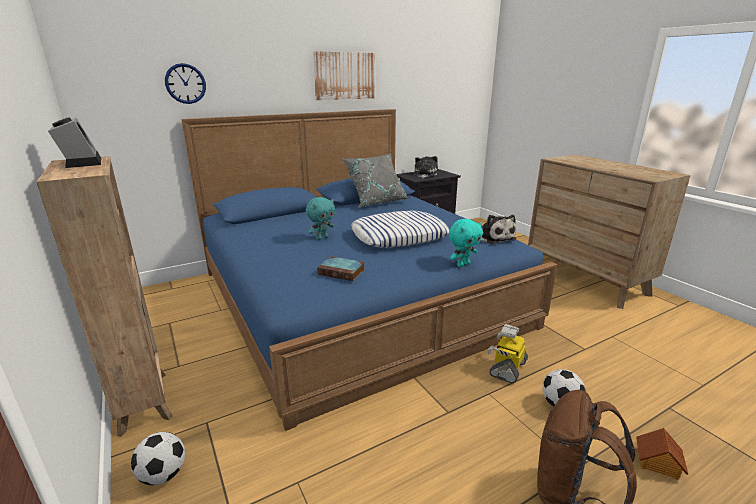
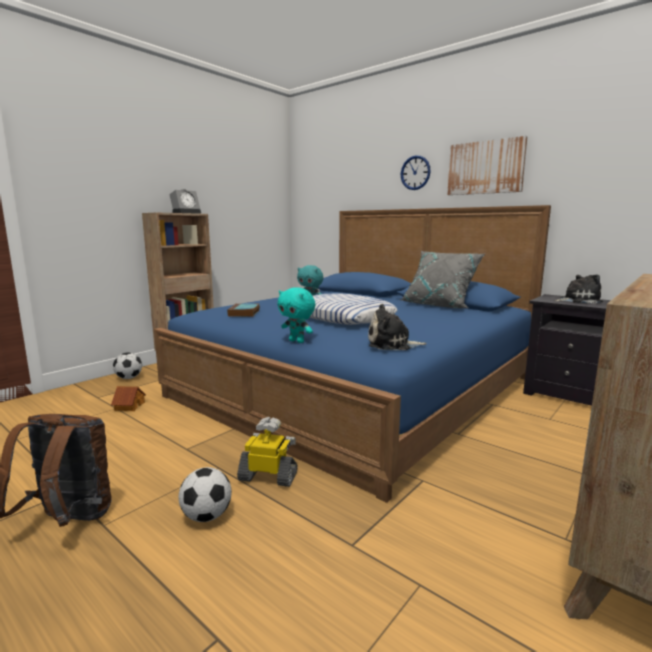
camera: 70 degrees right, 10 degrees down
wall clock [165,63,206,104] -> wall clock moved to [401,155,431,190]
plush toy [481,215,516,244] -> plush toy turned 45 degrees clockwise [368,304,427,350]
toy house [636,428,688,480] -> toy house moved to [111,386,146,411]

